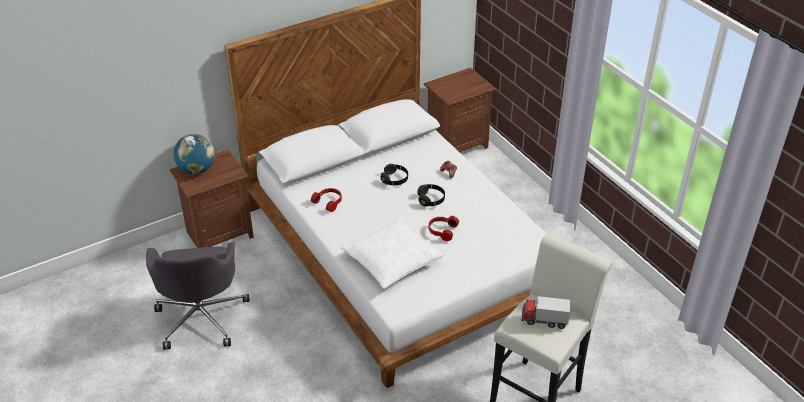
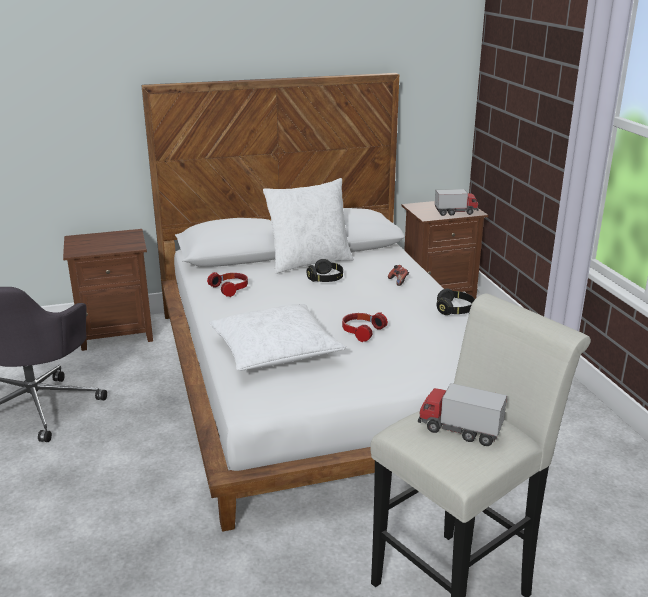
camera: 15 degrees right, 15 degrees down
globe [173,134,215,174] -> none
black headphones [417,184,445,206] -> black headphones moved to [436,288,475,315]
none -> white pillow [263,178,354,274]
none -> toy truck [435,189,478,216]

